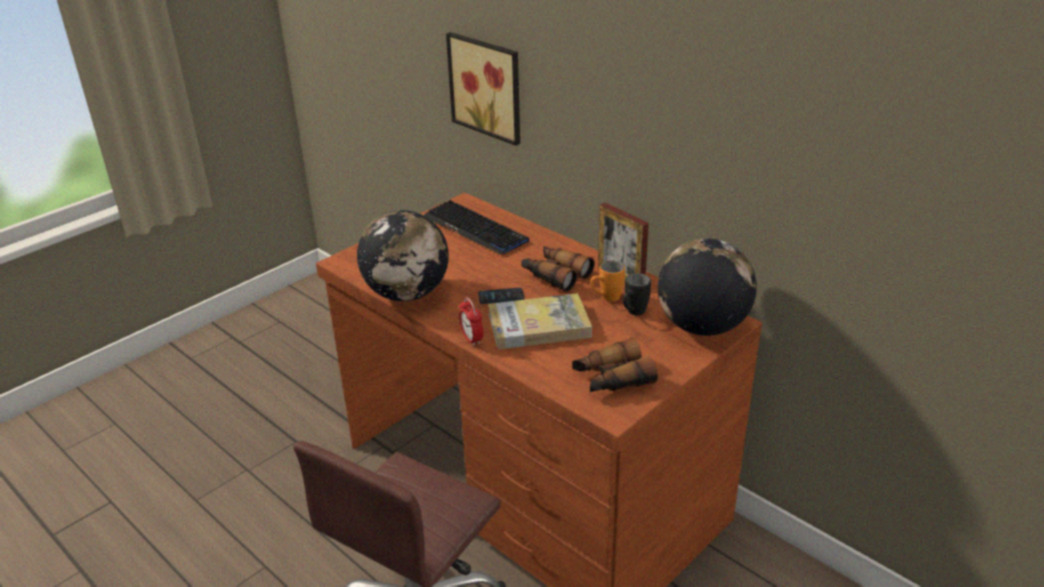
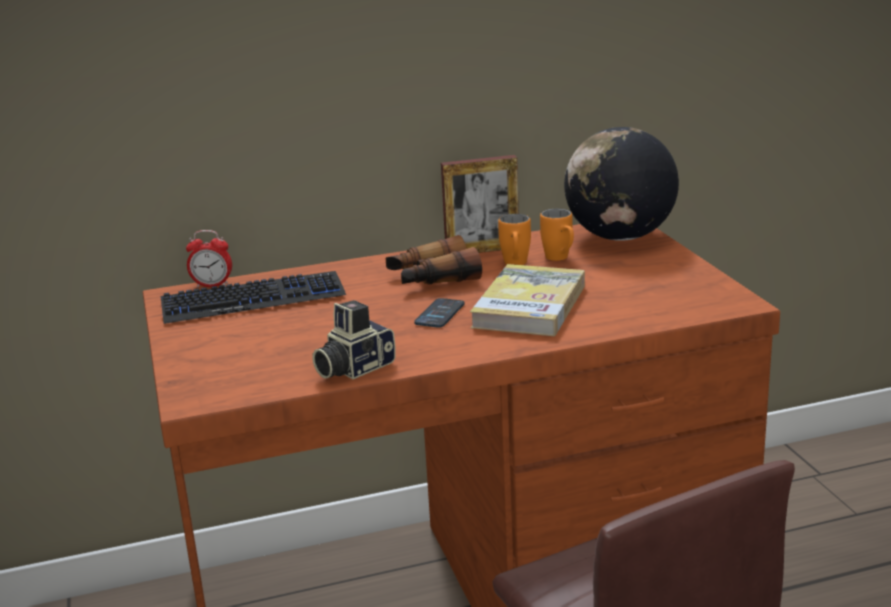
camera: 60 degrees left, 10 degrees down
globe [357,210,449,301] -> camera [312,300,396,379]
picture [446,32,520,146] -> none
alarm clock [459,297,483,346] -> alarm clock moved to [186,230,232,288]
binoculars [572,337,658,392] -> none
black mug [623,273,651,315] -> orange mug [540,209,574,261]

